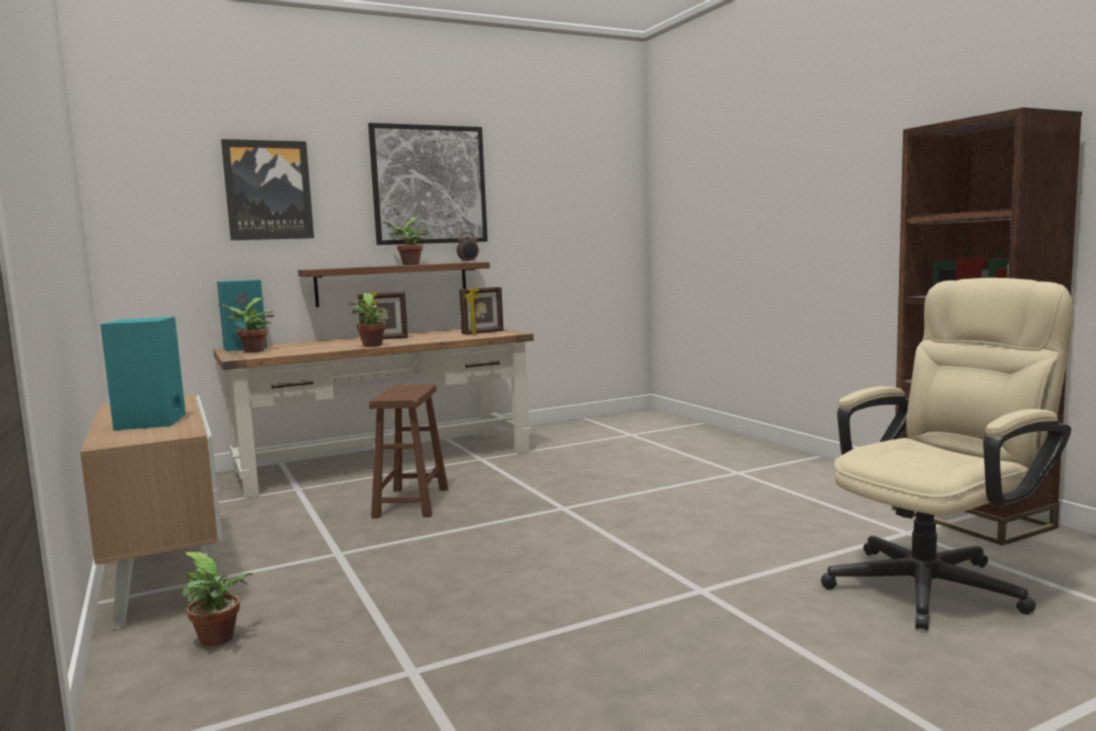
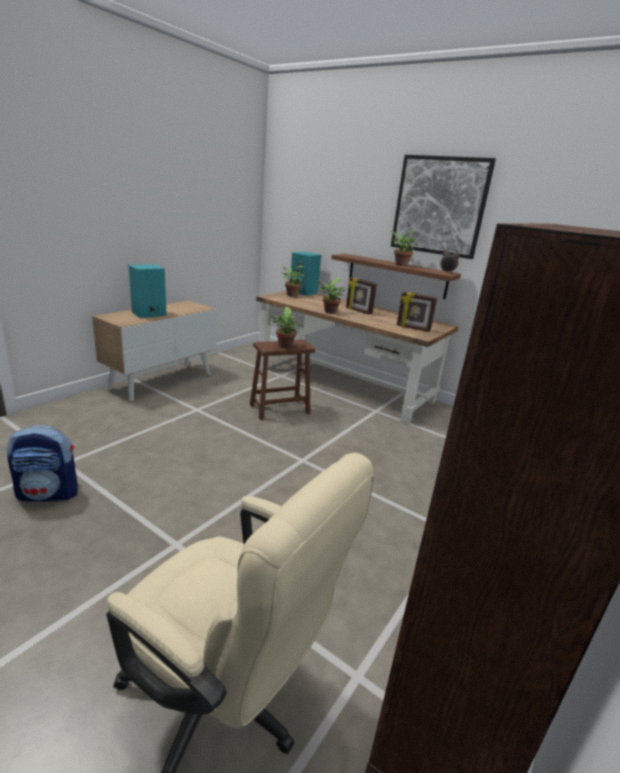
camera: 60 degrees right, 15 degrees up
potted plant [182,552,253,647] -> potted plant moved to [272,307,304,348]
picture [221,139,314,240] -> none
none -> backpack [7,425,78,502]

